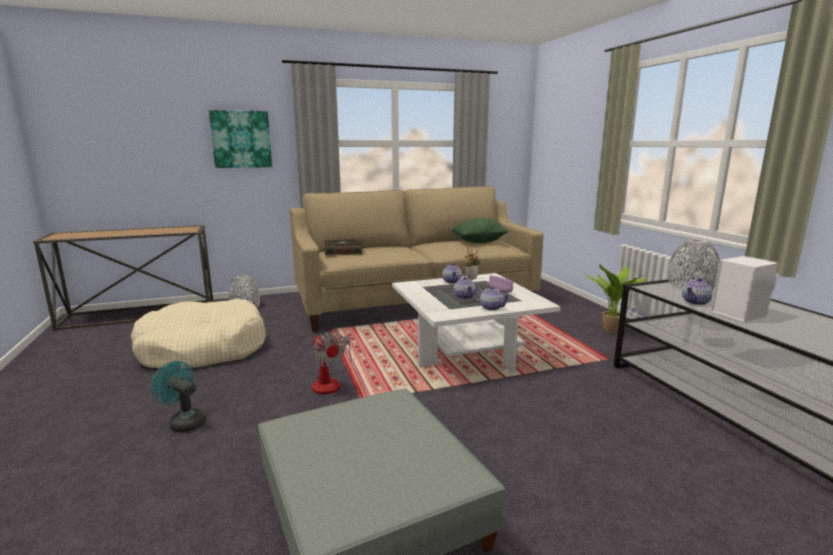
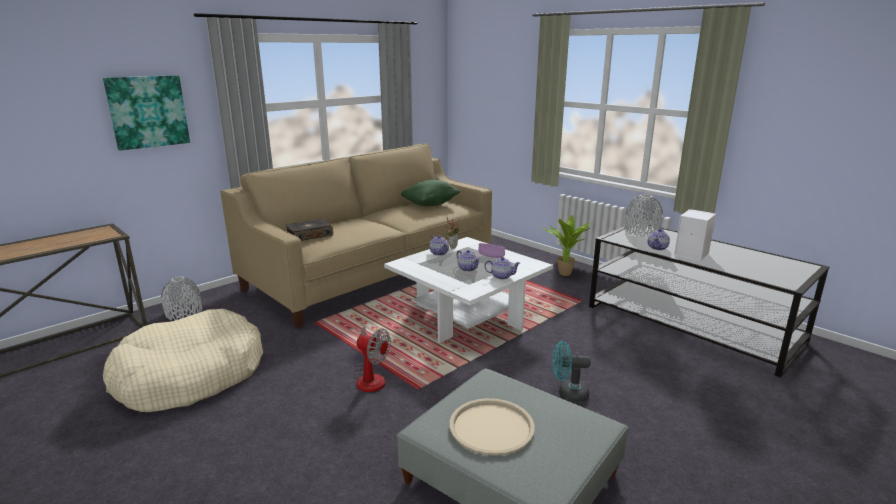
camera: 25 degrees left, 5 degrees up
turquoise fan [151,361,206,433] -> turquoise fan moved to [552,341,591,402]
none -> beige tray [450,398,535,456]

